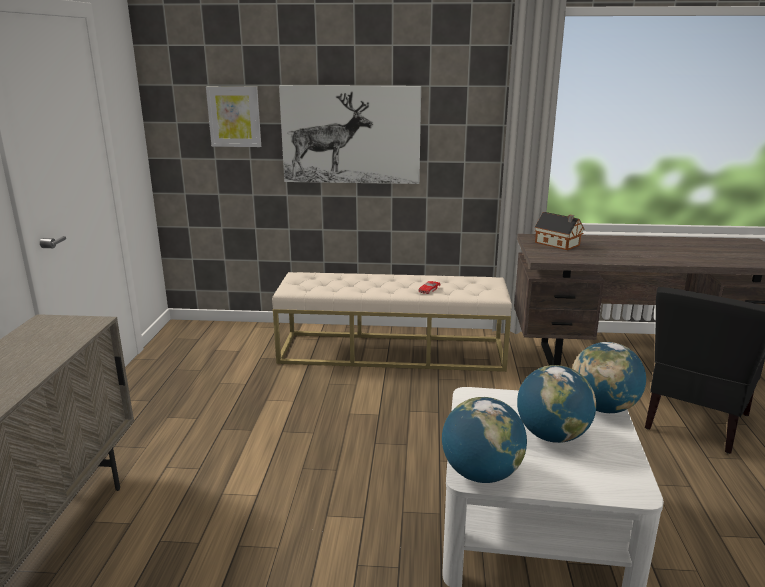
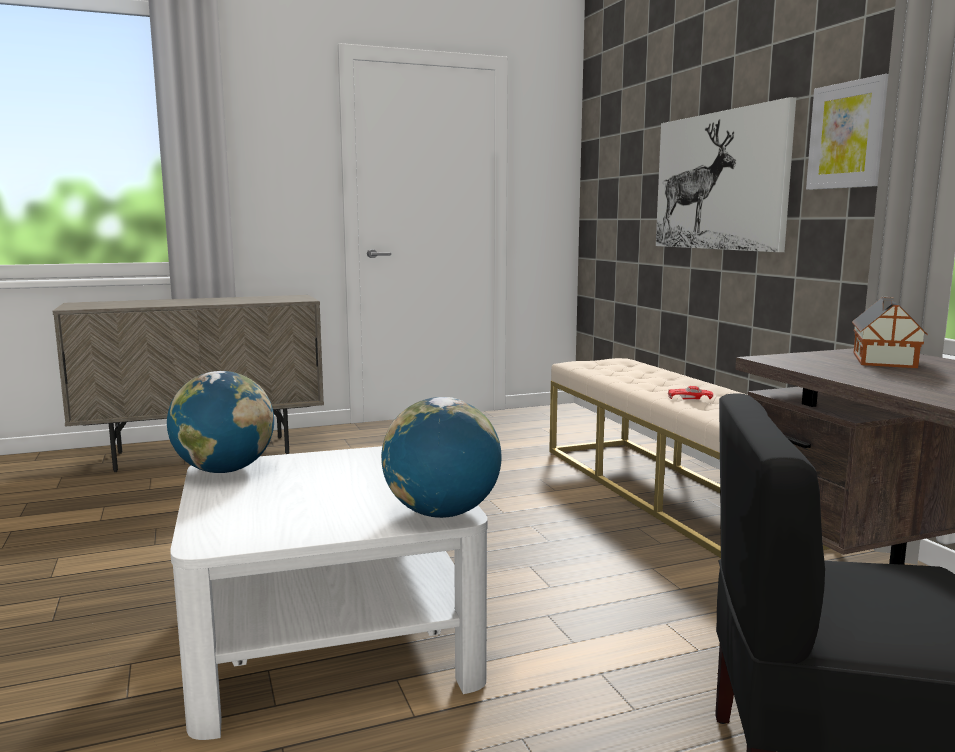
camera: 65 degrees right, 10 degrees down
picture [206,86,261,147] -> picture moved to [806,74,888,190]
globe [517,365,596,443] -> none

